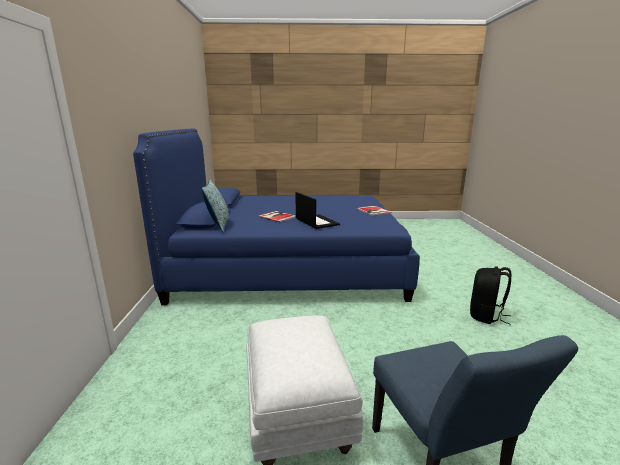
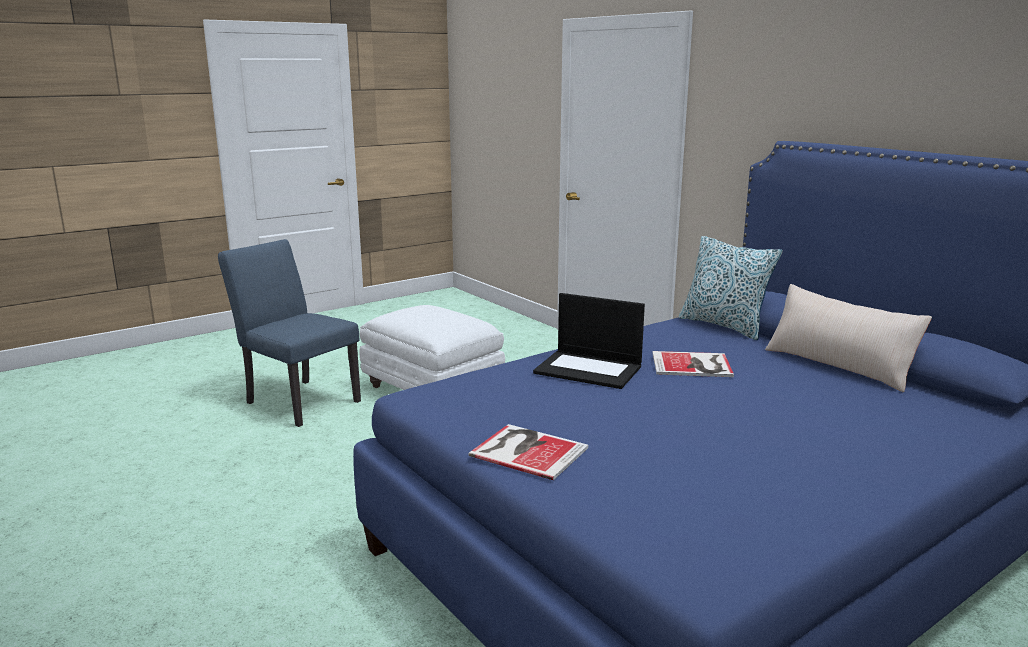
camera: 145 degrees right, 0 degrees up
black backpack [470,266,511,325] -> none
none -> beige pillow [765,284,932,392]

